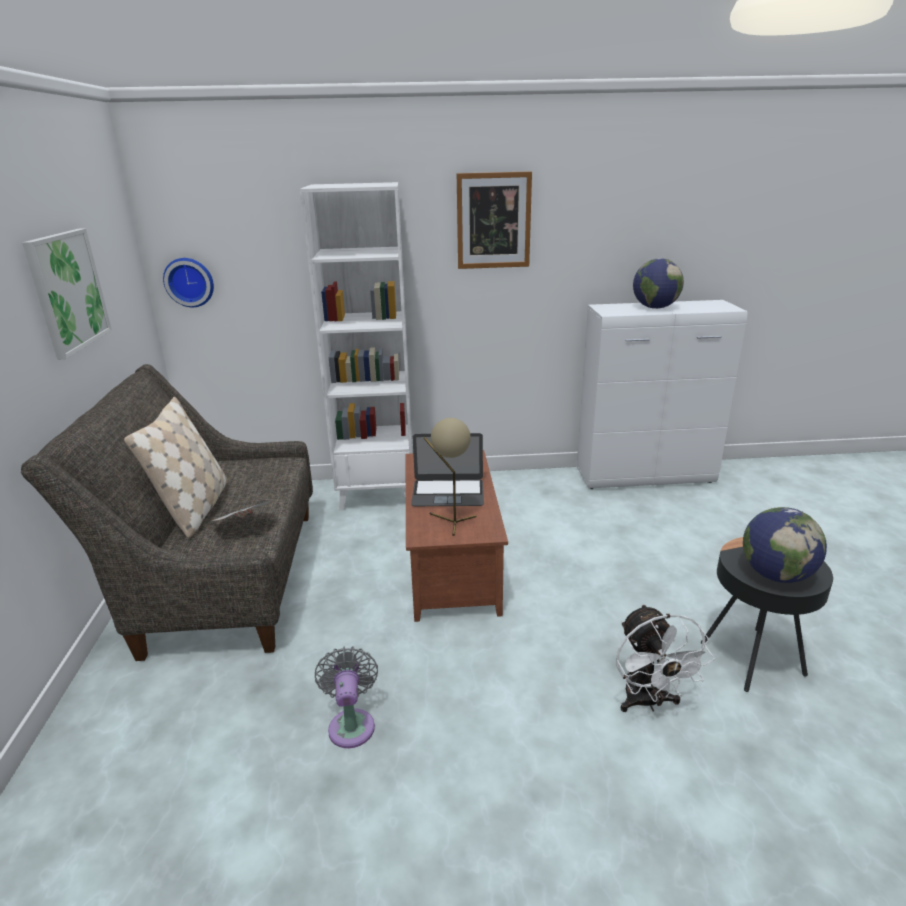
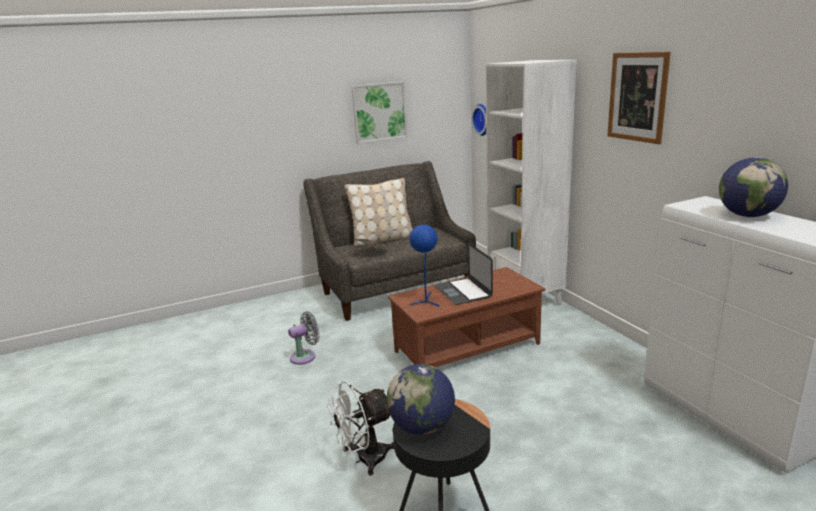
camera: 70 degrees right, 5 degrees down
beige table lamp [424,418,477,536] -> blue table lamp [409,225,440,306]

